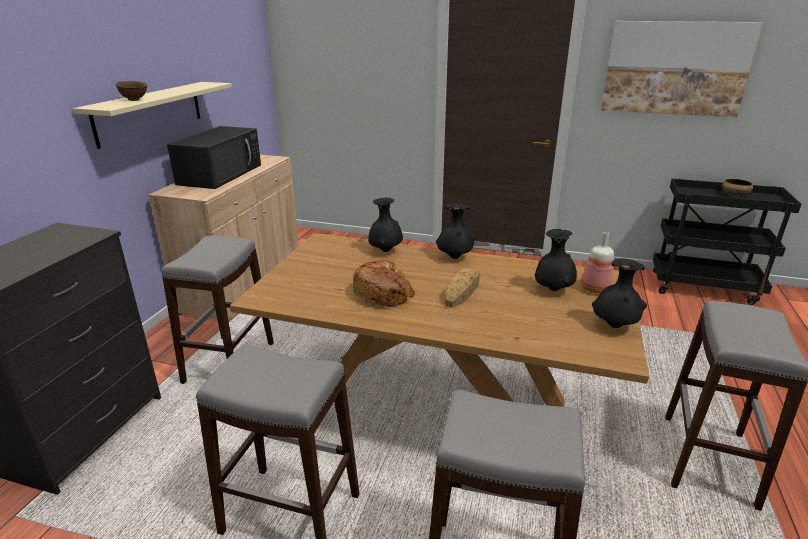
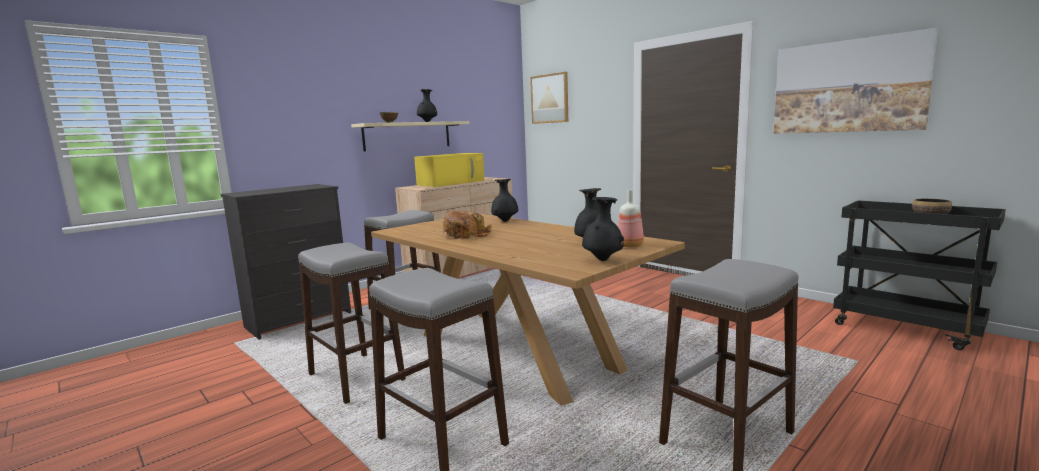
camera: 30 degrees right, 15 degrees down
black microwave [167,126,261,189] -> yellow microwave [414,153,485,187]
black vase [436,203,476,259] -> black vase moved to [417,89,437,122]
bread [445,268,480,308] -> none
none -> picture [530,72,568,124]

